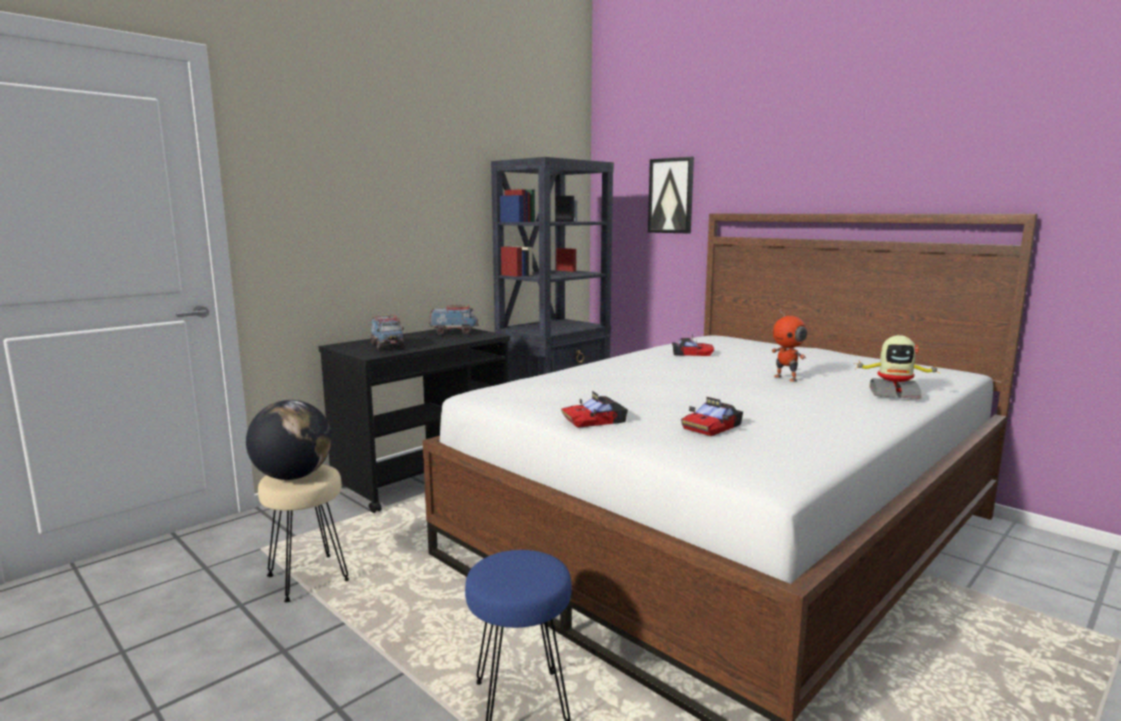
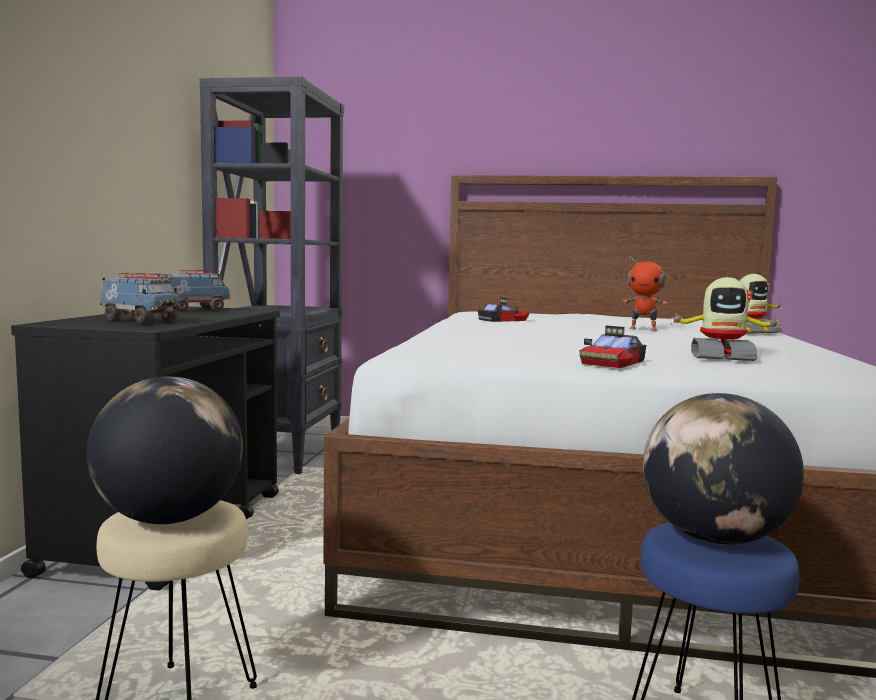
camera: 35 degrees left, 5 degrees down
picture [648,157,694,233] -> none
toy car [681,397,743,436] -> toy robot [668,277,783,361]
none -> globe [643,393,804,545]

